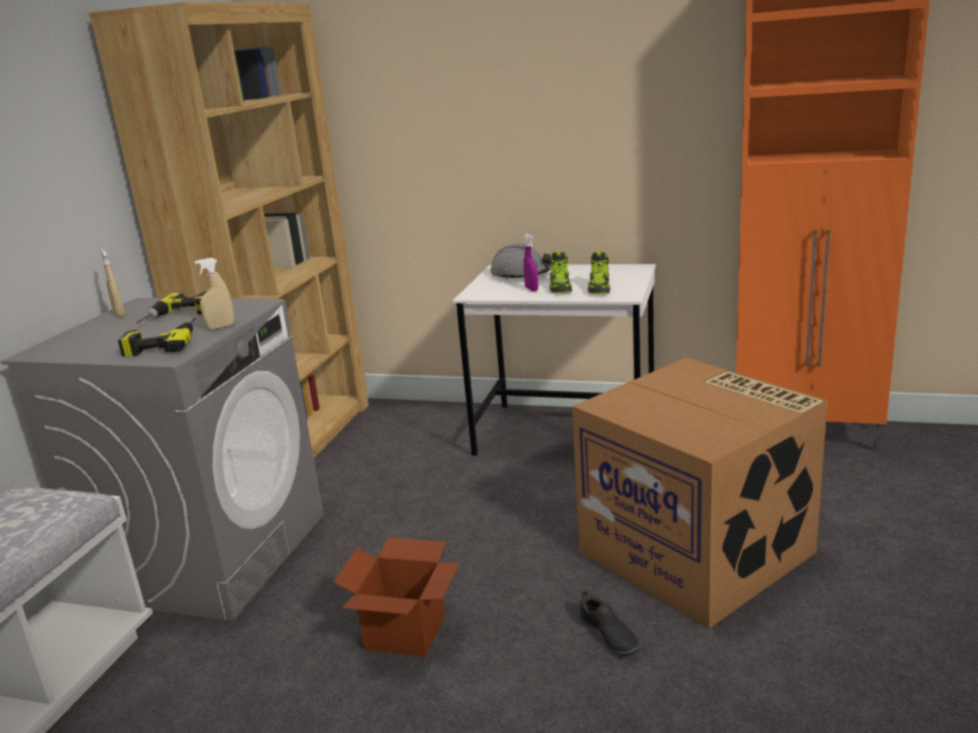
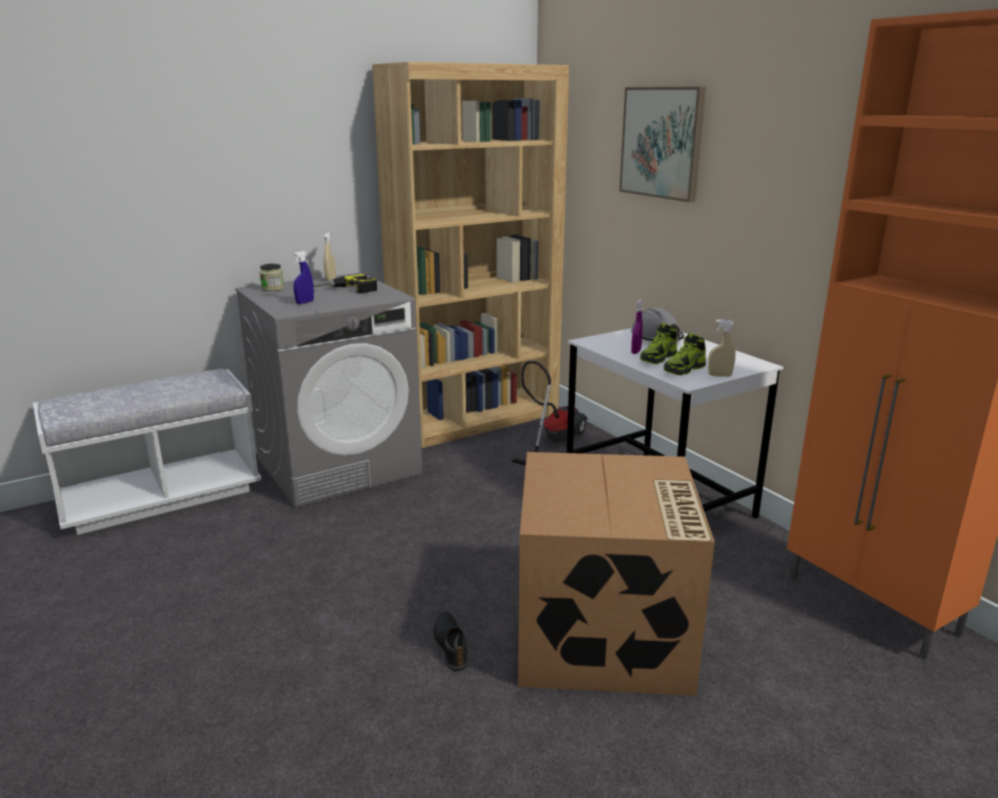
camera: 40 degrees right, 0 degrees up
power drill [118,317,196,357] -> blue spray bottle [293,251,314,304]
beige spray bottle [195,258,234,330] -> beige spray bottle moved to [708,319,736,377]
cardboard box [334,537,460,657] -> none
black shoe [579,590,640,656] -> black shoe turned 150 degrees clockwise [433,612,467,671]
none -> jar [259,264,284,291]
none -> vacuum cleaner [512,361,588,465]
none -> picture [619,87,706,202]

